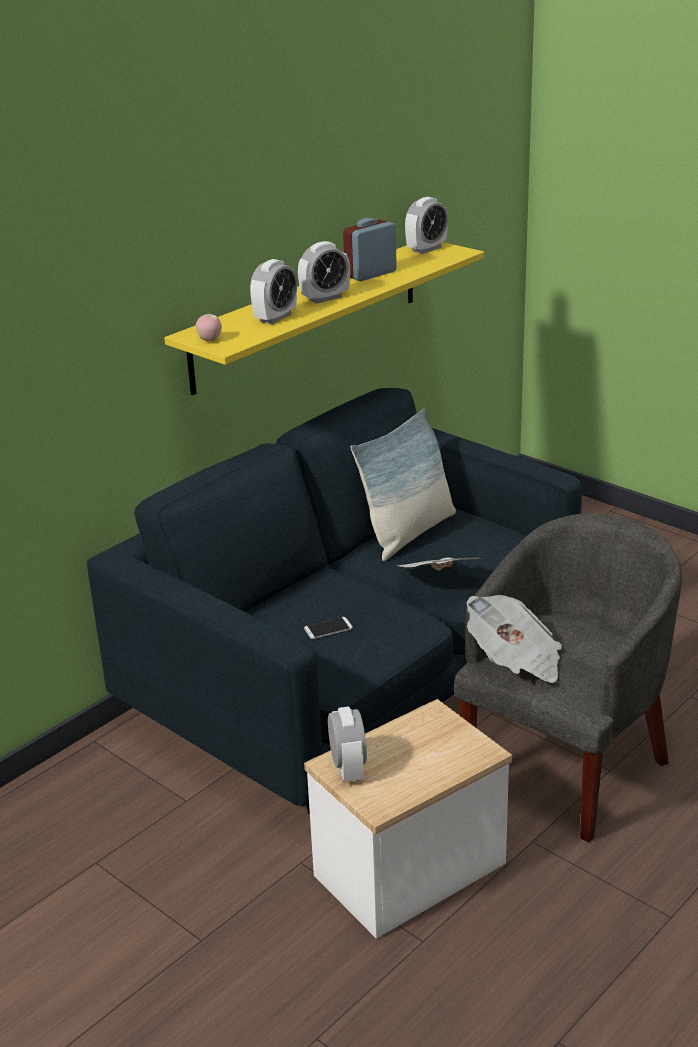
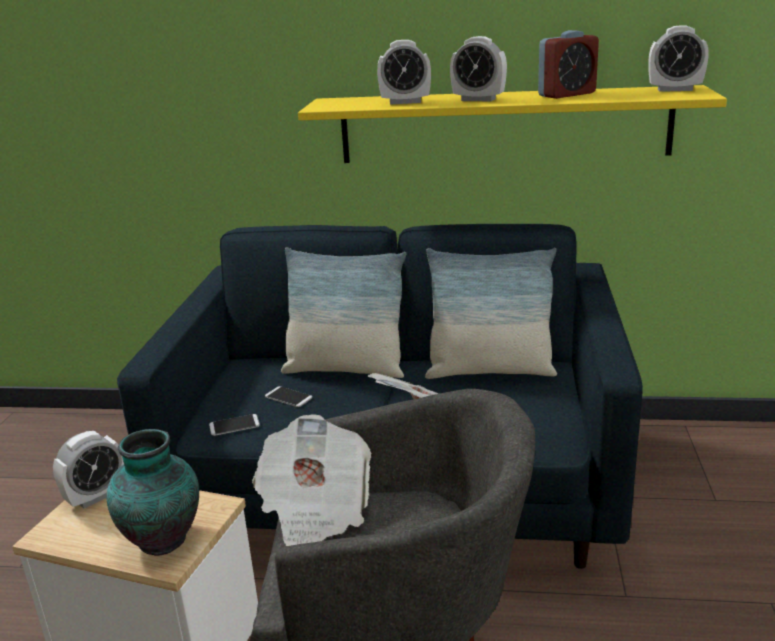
camera: 55 degrees right, 5 degrees down
apple [196,313,222,342] -> none
alarm clock [343,218,397,281] -> alarm clock turned 135 degrees clockwise [538,30,599,99]
none -> vase [107,429,199,556]
none -> phone [209,414,260,436]
none -> pillow [281,247,406,378]

